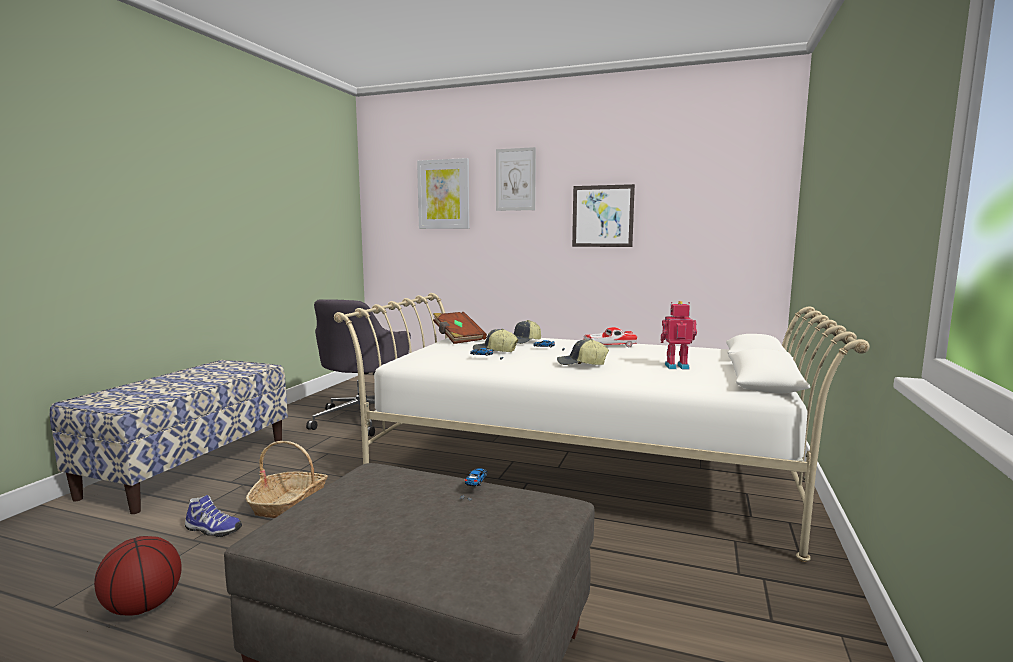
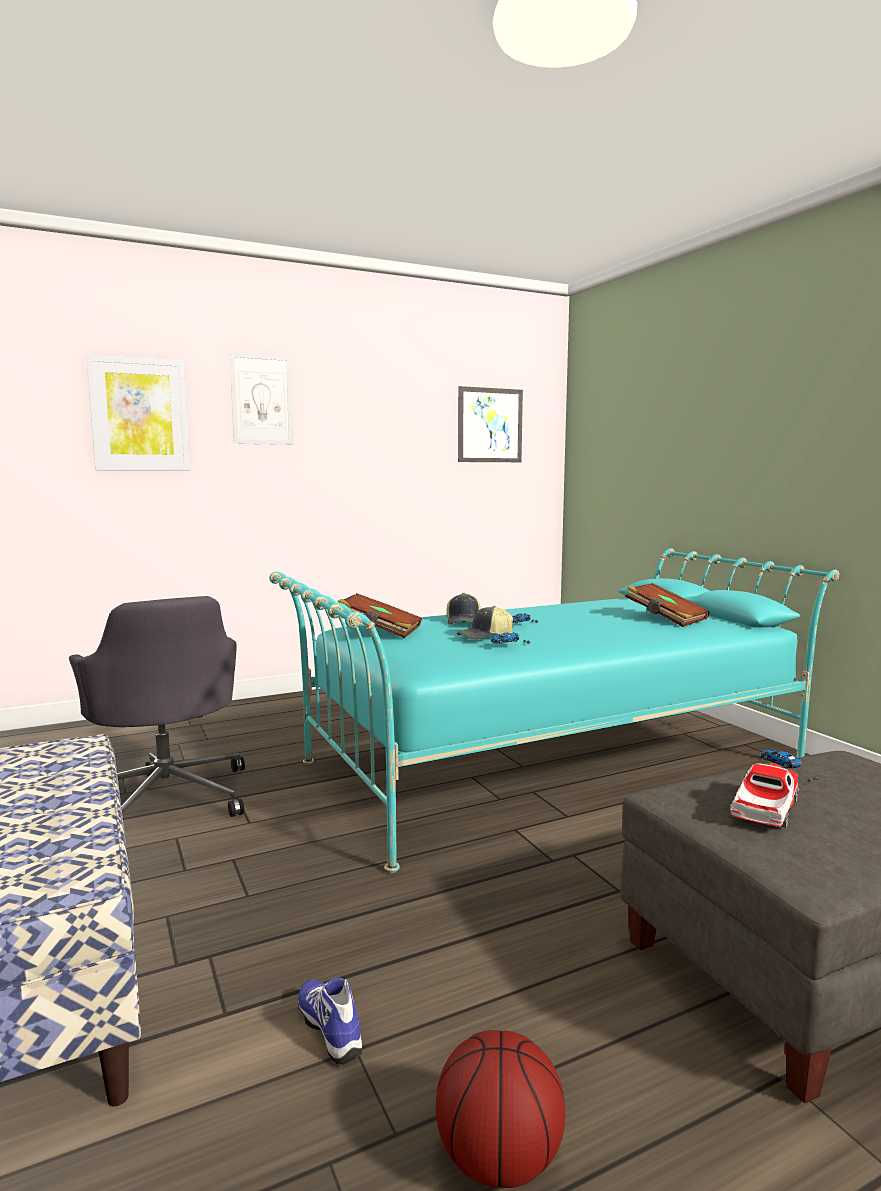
camera: 45 degrees left, 0 degrees up
shoe [185,495,242,537] -> shoe turned 90 degrees counterclockwise [298,978,362,1065]
basket [246,441,328,518] -> none
white bed [334,293,870,562] -> turquoise bed [269,548,839,873]
cap [557,339,609,365] -> none
picture [572,184,635,247] -> picture moved to [458,386,523,462]
toy car [584,327,637,347] -> toy car moved to [730,763,799,828]
toy robot [661,301,697,369] -> brown book [625,583,710,627]

